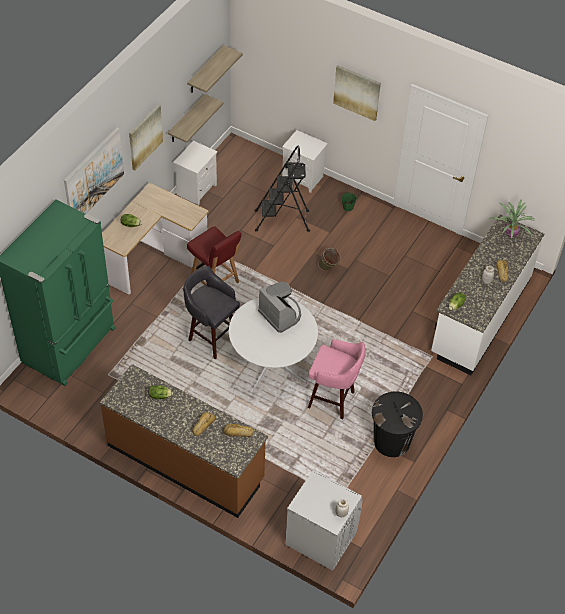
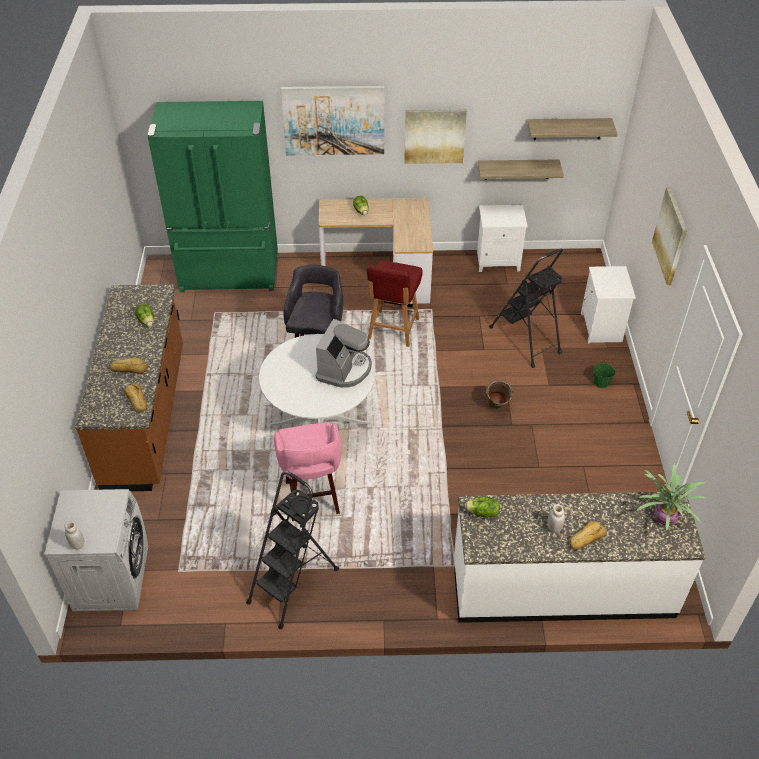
camera: 60 degrees right, 5 degrees down
black trash can [372,392,423,457] -> step ladder [246,471,339,629]

